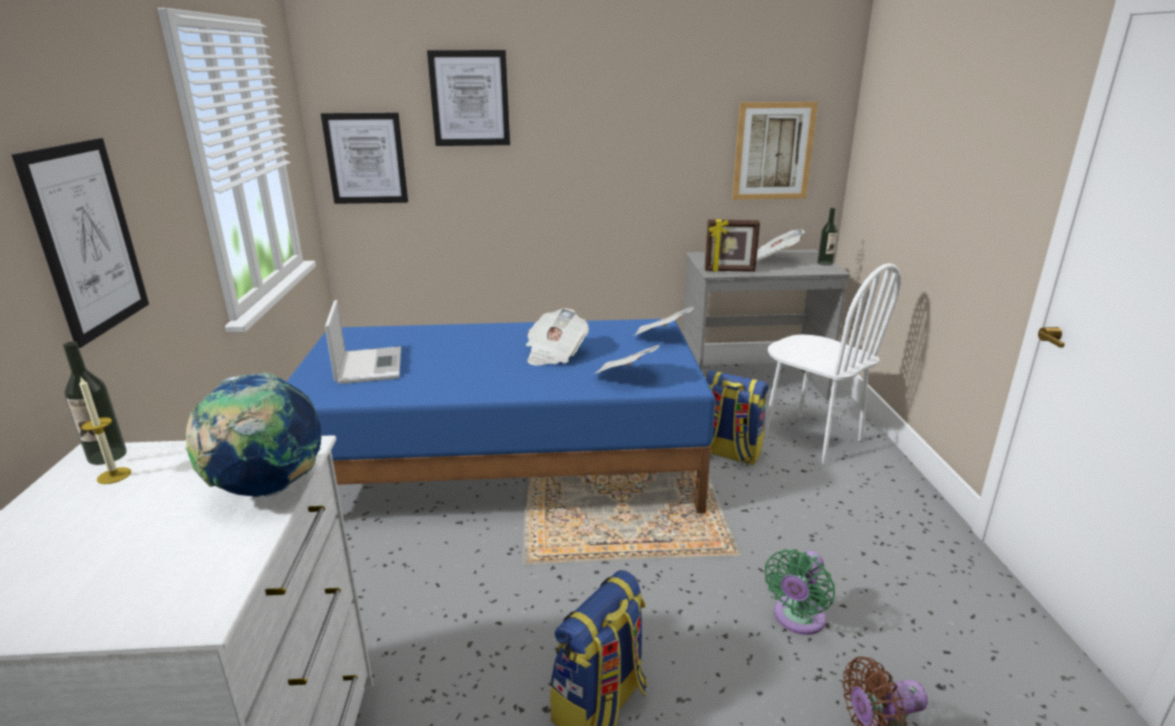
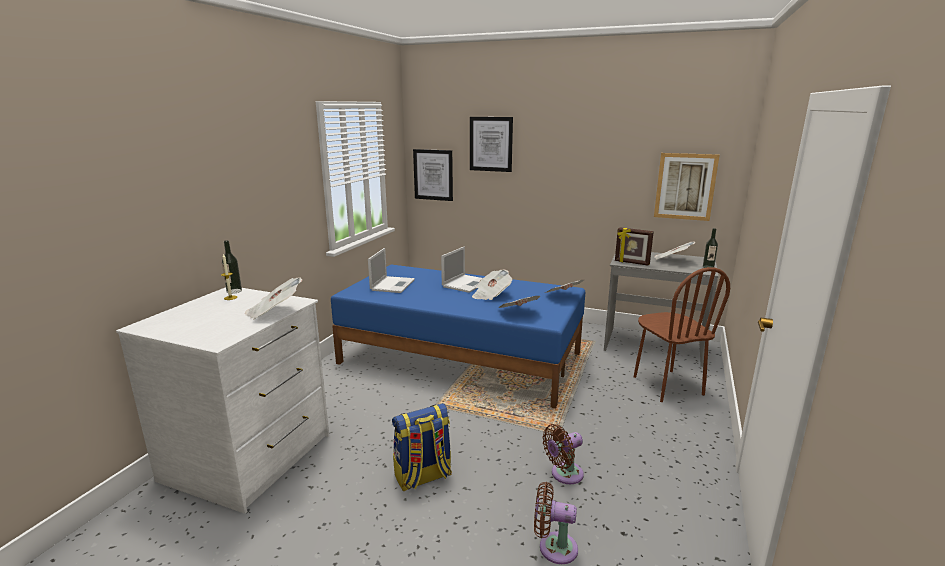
camera: 25 degrees right, 5 degrees down
picture [12,138,149,348] -> none
globe [186,372,321,497] -> newspaper [244,277,302,320]
backpack [706,370,769,466] -> none
white chair [764,263,901,464] -> brown chair [634,267,730,402]
green fan [764,549,835,635] -> brown fan [542,424,584,484]
none -> laptop [441,246,482,293]

